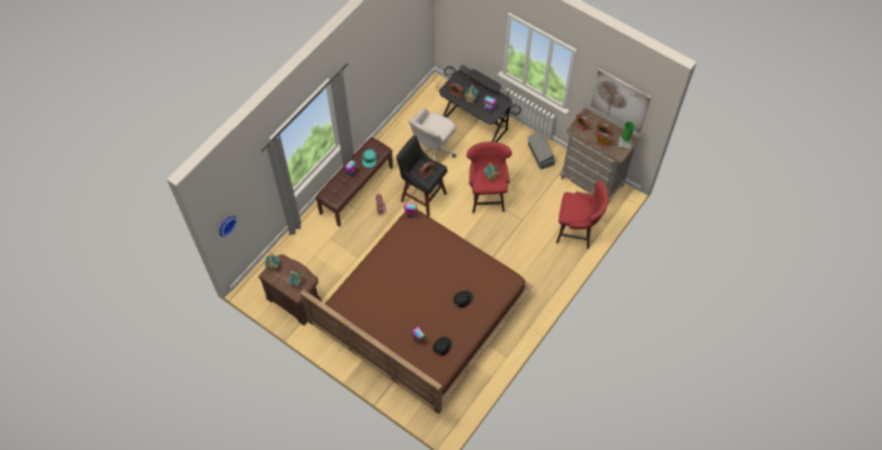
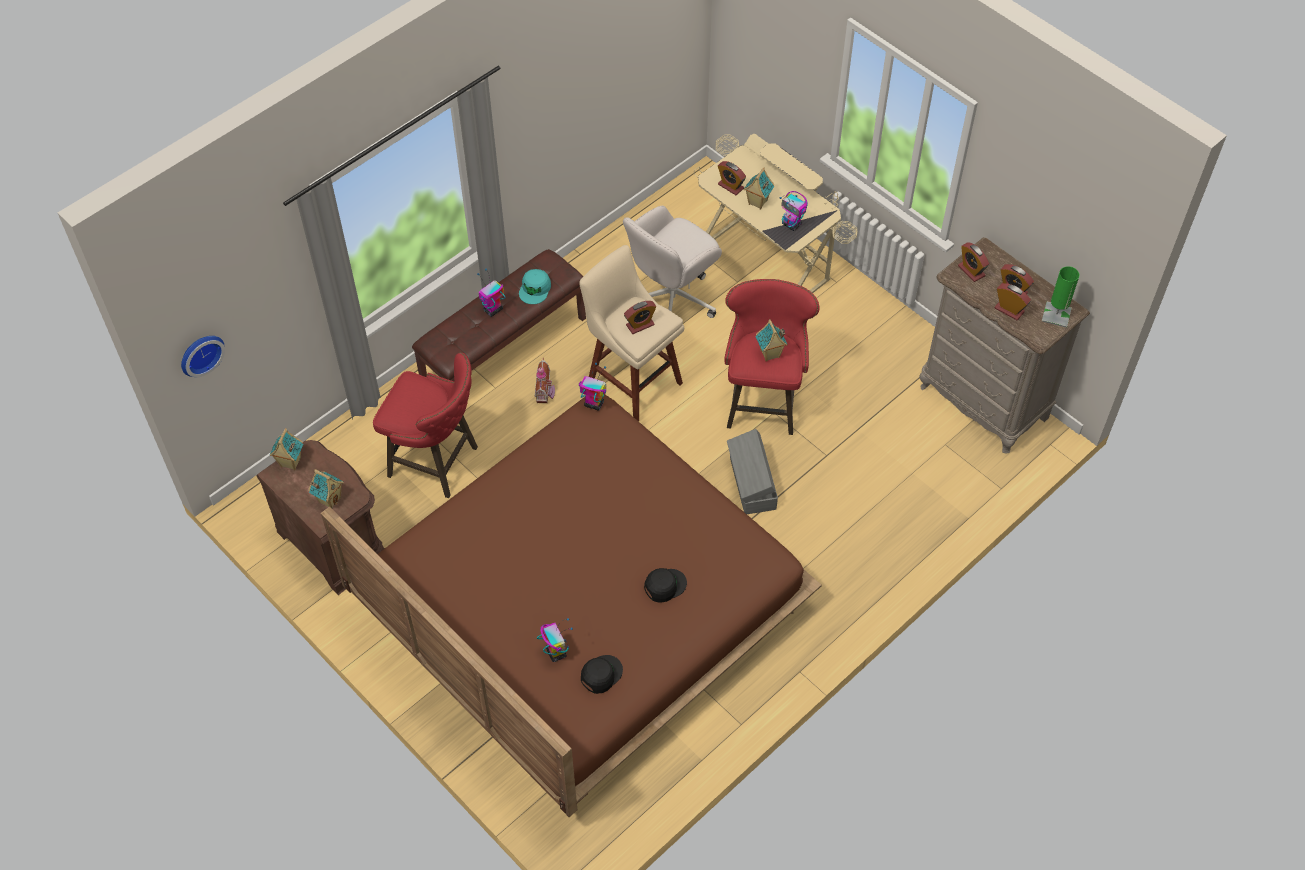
camera: 10 degrees right, 5 degrees down
black stool [396,135,448,217] -> beige stool [579,245,684,421]
black desk [438,65,521,142] -> beige desk [694,134,857,293]
grey storage box [527,130,555,170] -> grey storage box moved to [727,429,778,514]
red stool [556,181,609,249] -> red stool moved to [373,352,478,498]
picture [591,69,651,133] -> none

